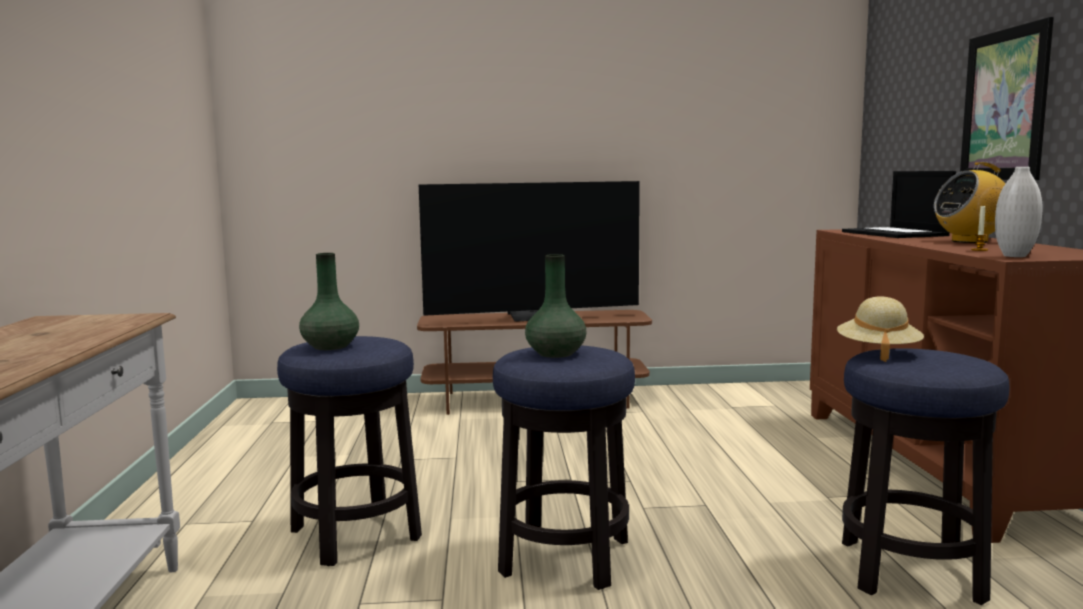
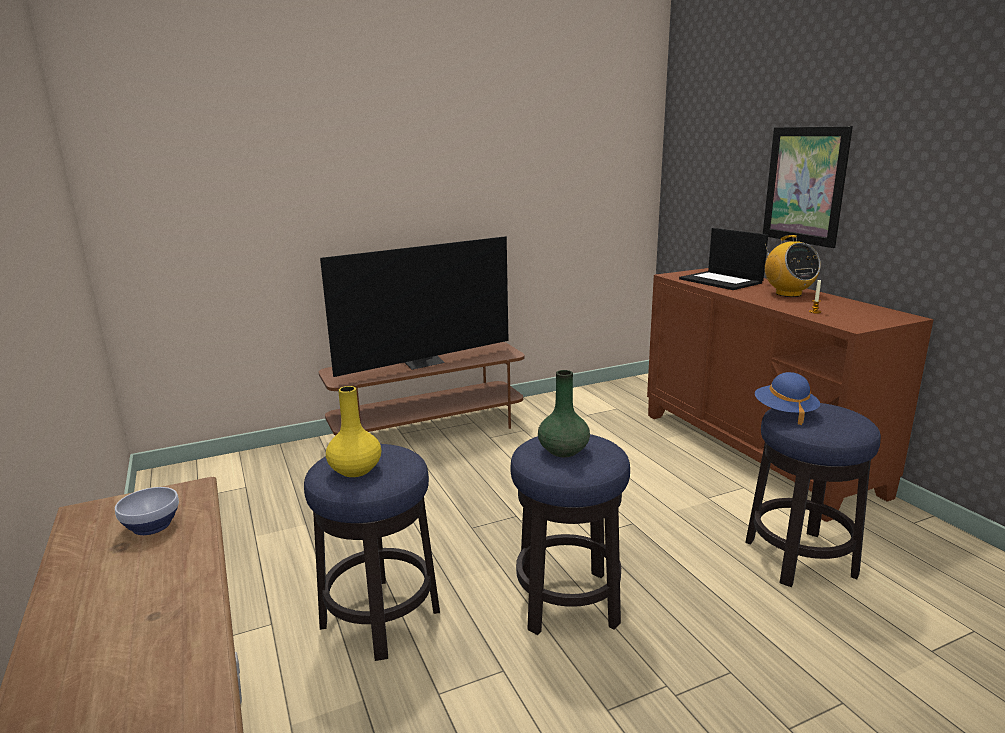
camera: 20 degrees left, 10 degrees up
green vase [299,253,359,350] -> yellow vase [326,386,381,477]
beige hat [837,296,924,362] -> blue hat [755,372,820,425]
radio [934,162,1005,243] -> radio turned 75 degrees counterclockwise [765,235,821,297]
white vase [995,167,1043,257] -> none
none -> bowl [115,487,179,535]

